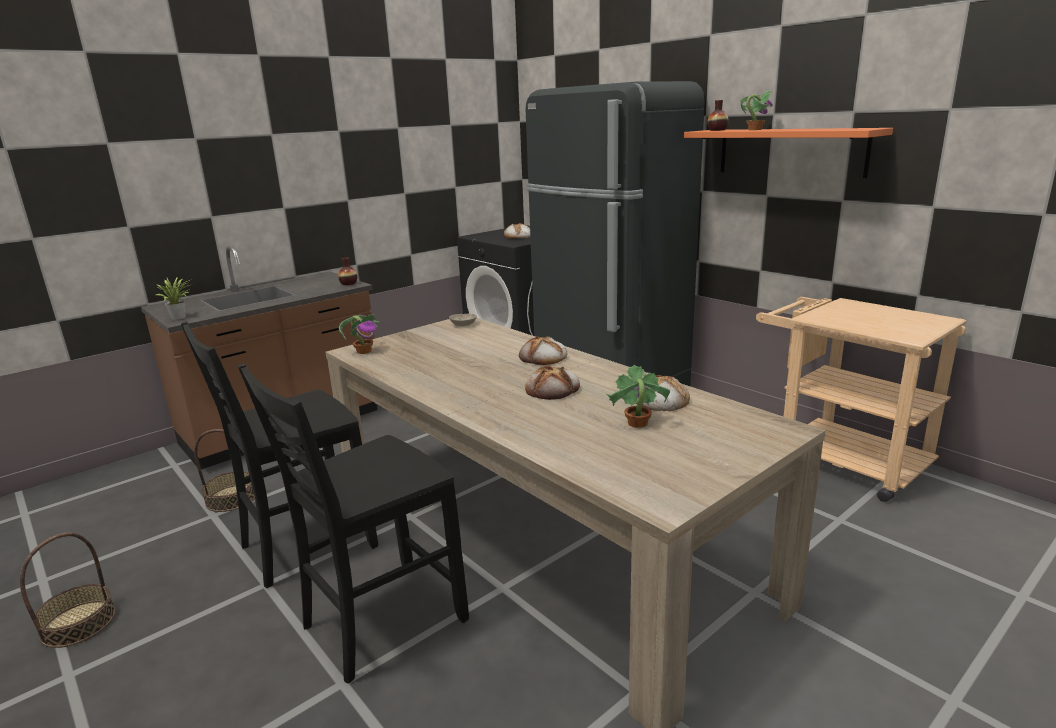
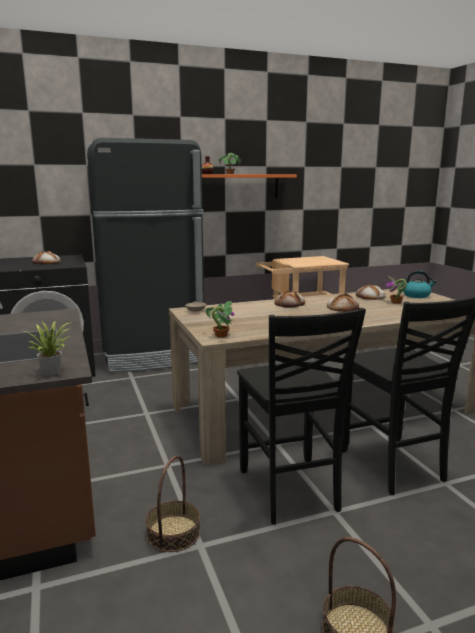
camera: 70 degrees left, 5 degrees down
vase [338,257,358,285] -> none
none -> kettle [403,270,436,298]

